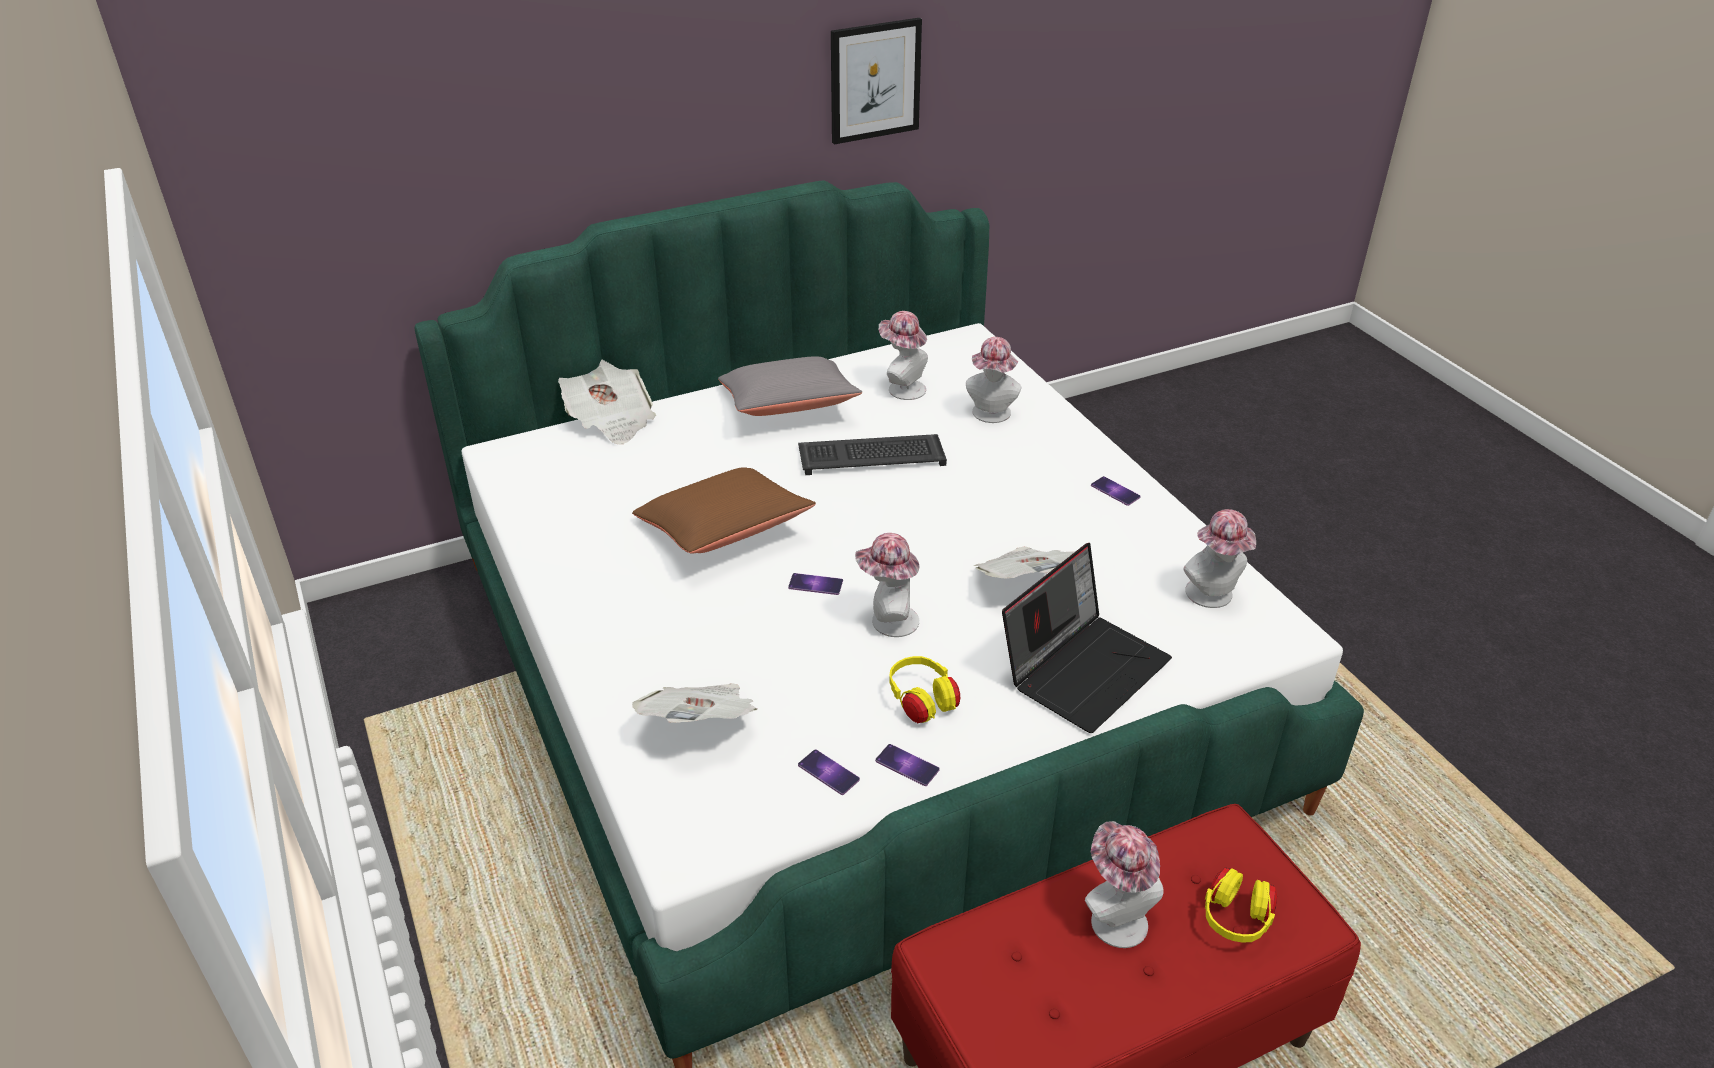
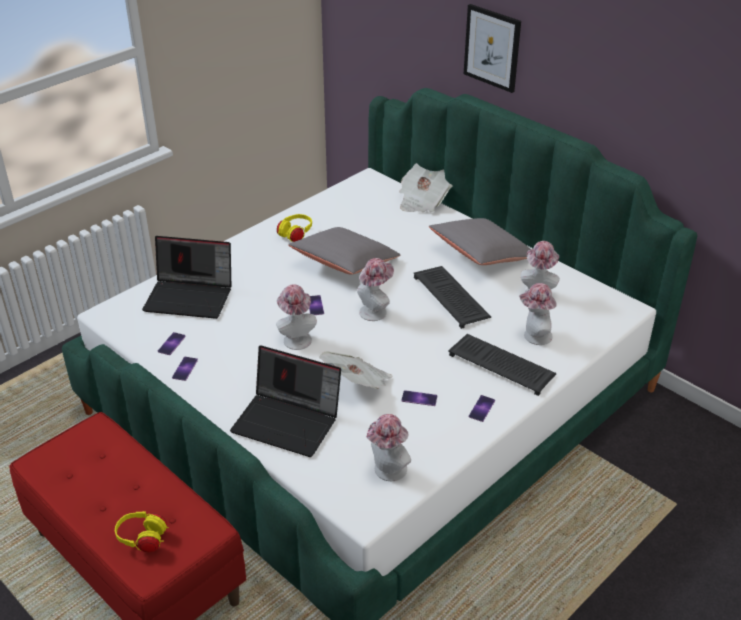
camera: 70 degrees right, 0 degrees up
brown pillow [632,467,816,554] -> grey pillow [288,227,401,274]
newspaper [632,683,757,723] -> laptop [142,236,231,319]
picture [831,18,922,144] -> picture moved to [464,4,521,93]
yellow headphones [889,656,960,723] -> yellow headphones moved to [277,214,312,242]
hat [1085,821,1164,948] -> hat moved to [357,258,394,321]
none -> phone [401,390,437,406]
none -> keyboard [448,334,557,396]

